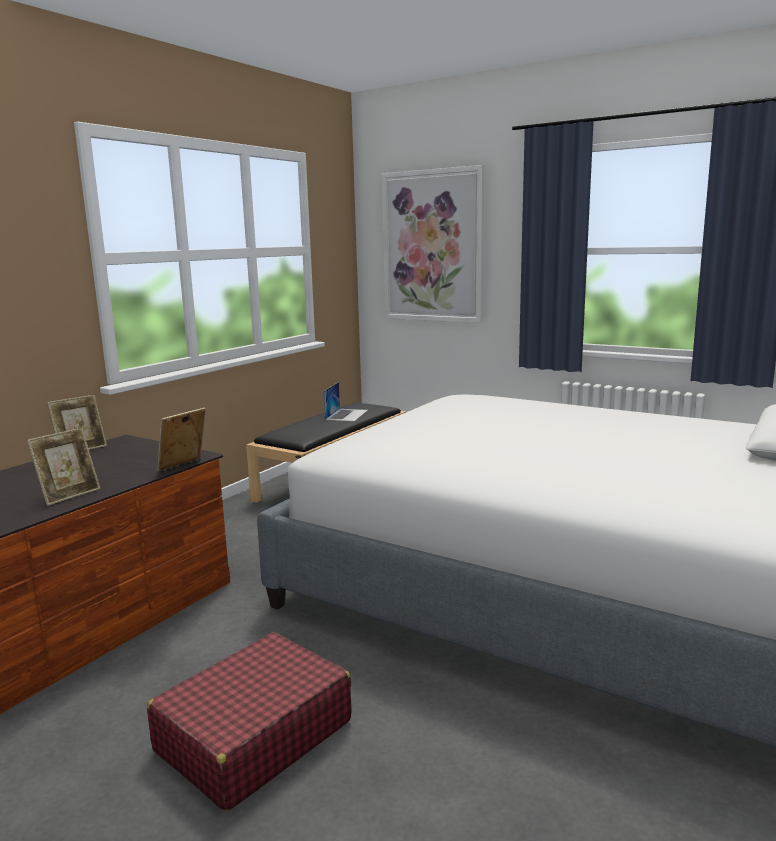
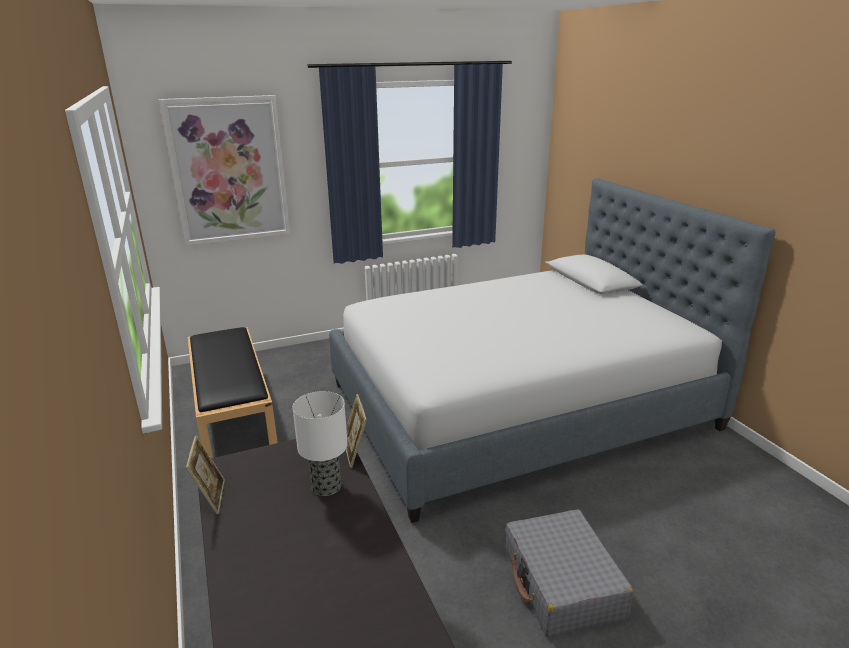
camera: 55 degrees left, 10 degrees up
picture frame [27,428,101,506] -> none
red suitcase [147,632,352,811] -> grey suitcase [505,509,634,638]
laptop [323,382,368,421] -> none
none -> table lamp [293,391,348,496]

